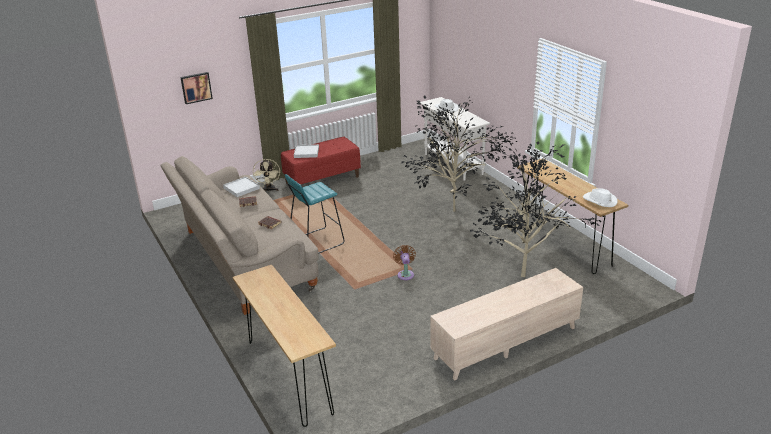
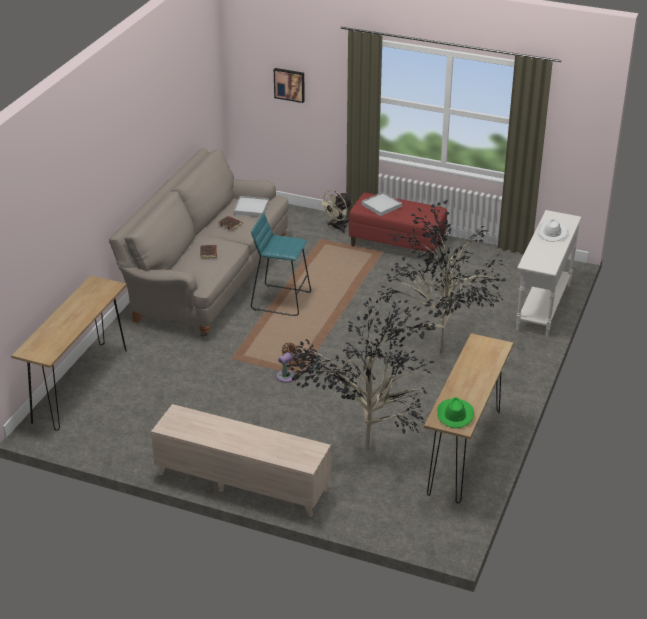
camera: 50 degrees right, 5 degrees up
white hat [583,188,617,207] -> green hat [437,397,474,428]

